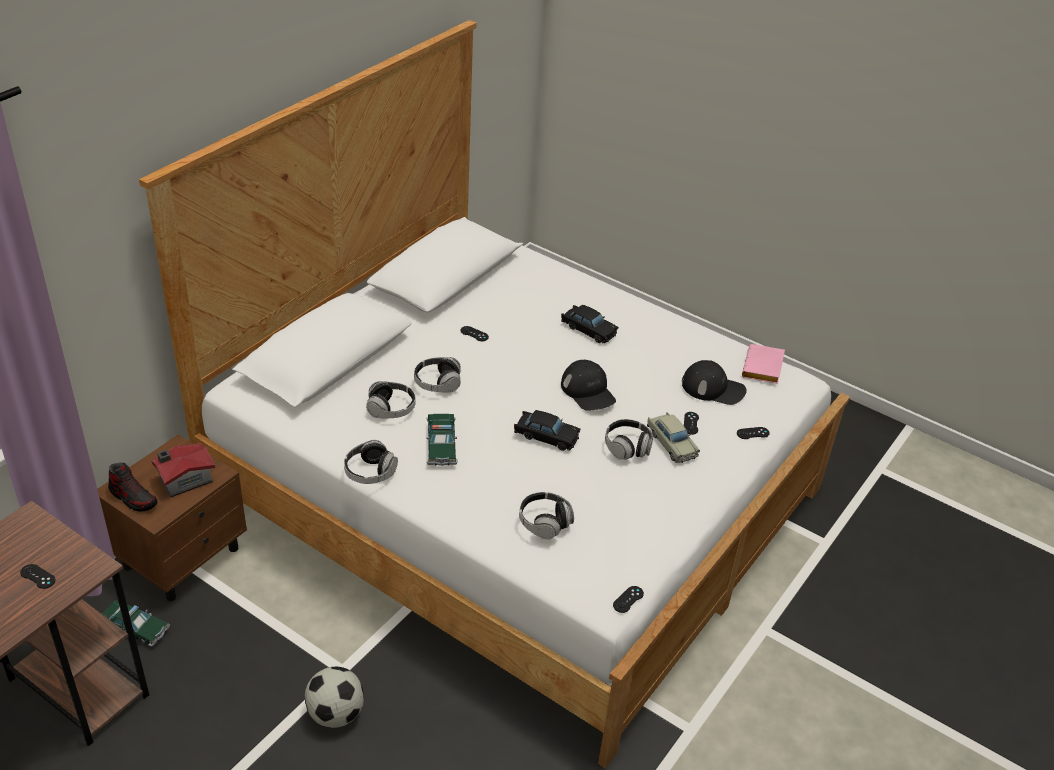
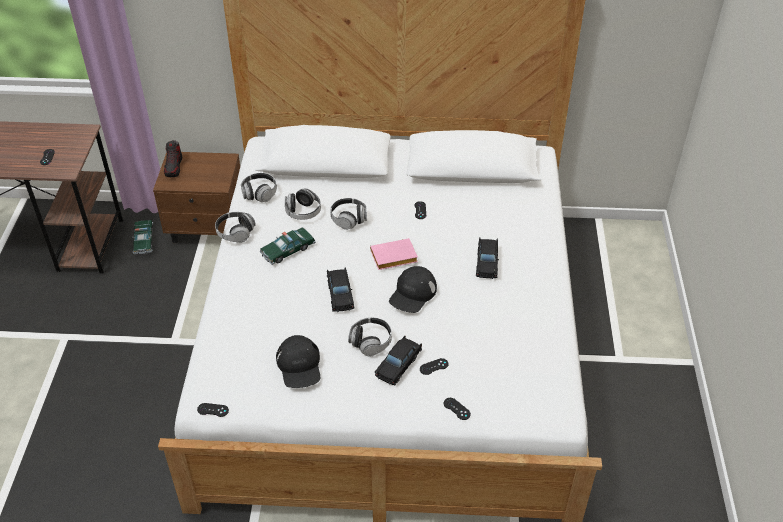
camera: 60 degrees right, 5 degrees up
toy house [151,443,215,498] -> none
football [305,667,364,728] -> none
headphones [519,492,574,540] -> headphones moved to [241,173,277,202]
beige toy car [647,412,700,463] -> black toy car [375,336,422,385]
black cap [682,360,747,405] -> black cap moved to [276,335,320,388]
pink book [742,344,785,384] -> pink book moved to [370,238,418,270]

